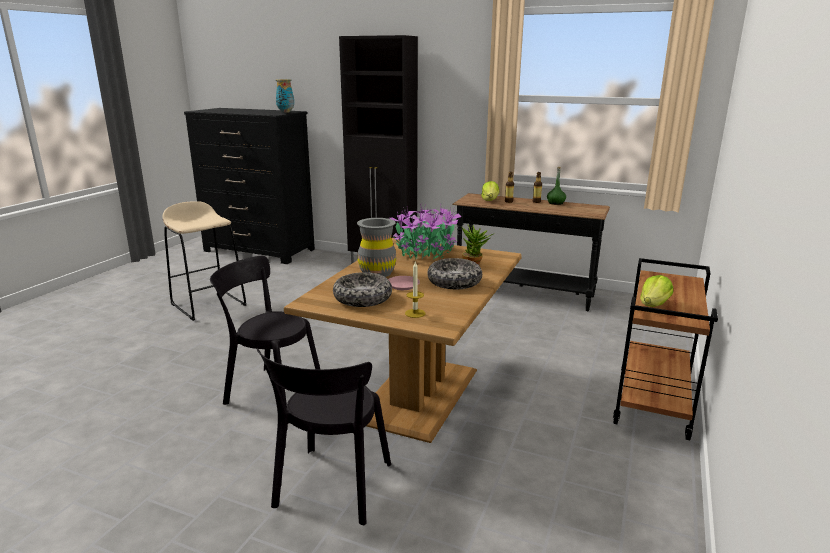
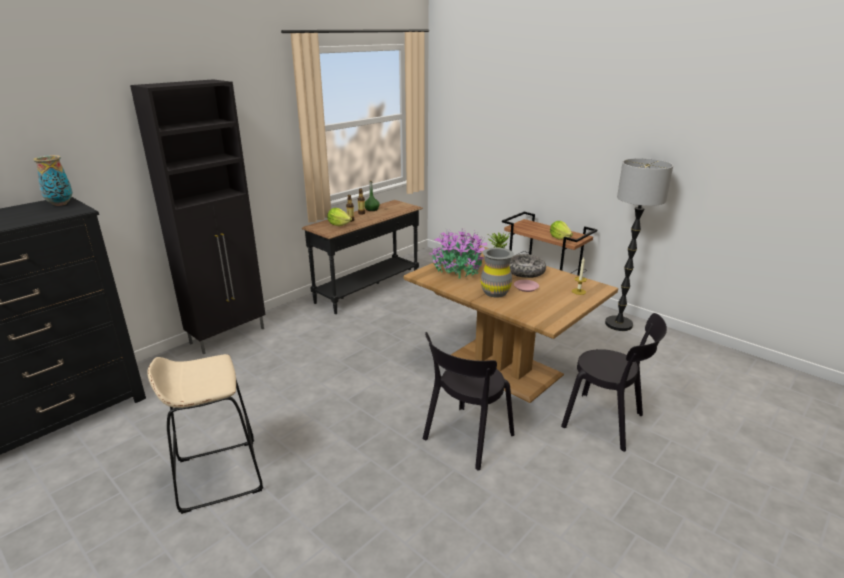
camera: 70 degrees left, 5 degrees up
bowl [333,272,392,307] -> none
none -> floor lamp [605,158,673,331]

